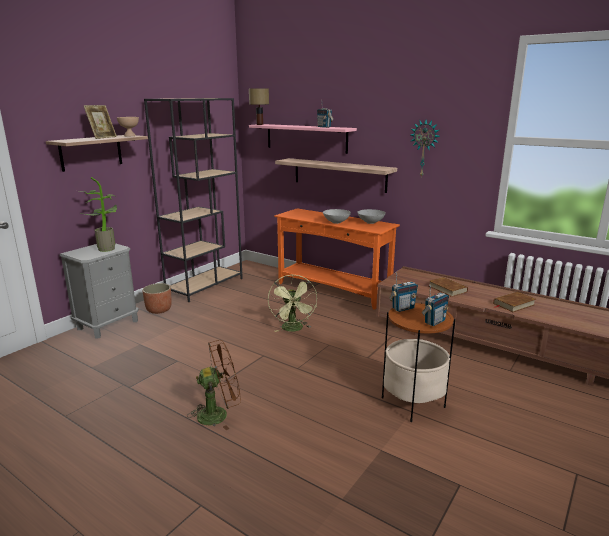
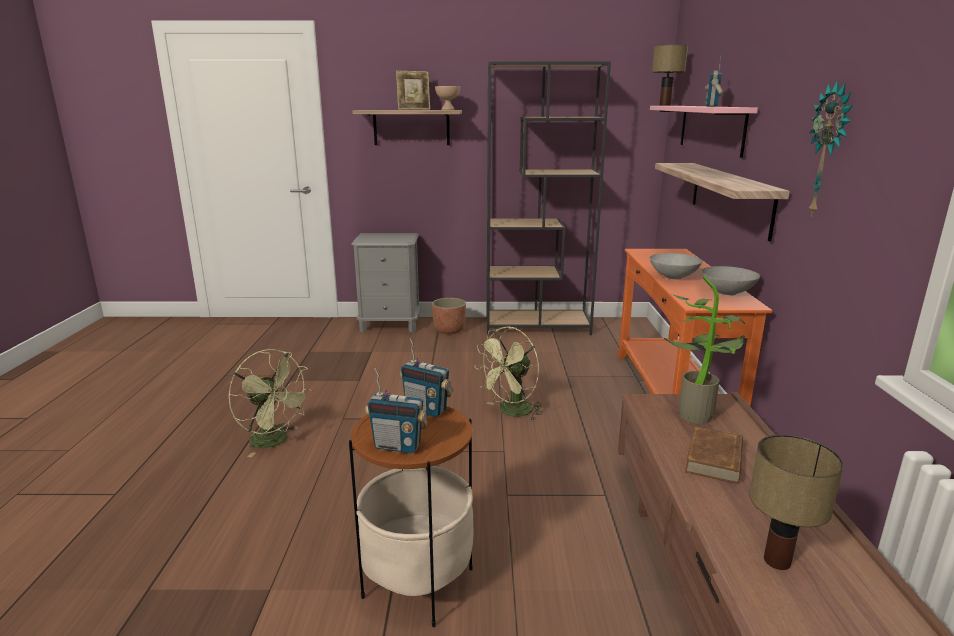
camera: 55 degrees right, 0 degrees up
potted plant [79,177,117,252] -> potted plant moved to [664,276,746,424]
brown fan [187,340,241,430] -> green fan [228,349,312,457]
brown book [493,292,536,312] -> table lamp [749,435,844,570]

